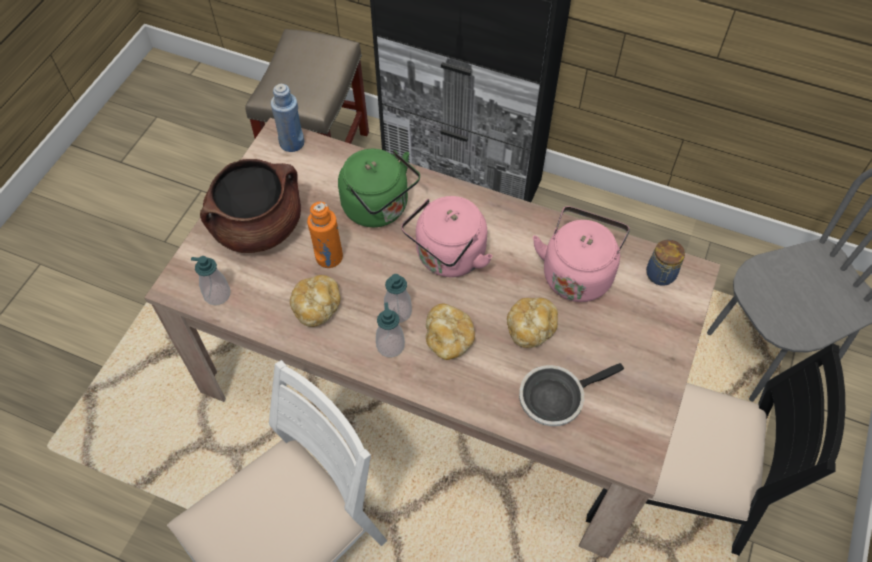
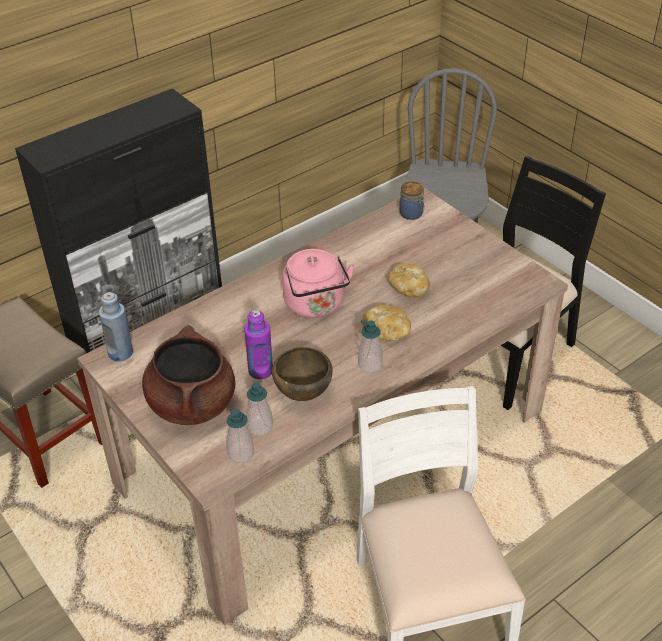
camera: 60 degrees left, 15 degrees down
bread [290,275,341,327] -> brown bowl [272,347,332,401]
orange bottle [307,202,343,268] -> purple bottle [244,310,273,379]
green kettle [338,149,420,227] -> none
soap dispenser [384,274,412,323] -> soap dispenser moved to [246,382,273,436]
frying pan [519,363,624,426] -> none
pink kettle [533,206,630,302] -> none

